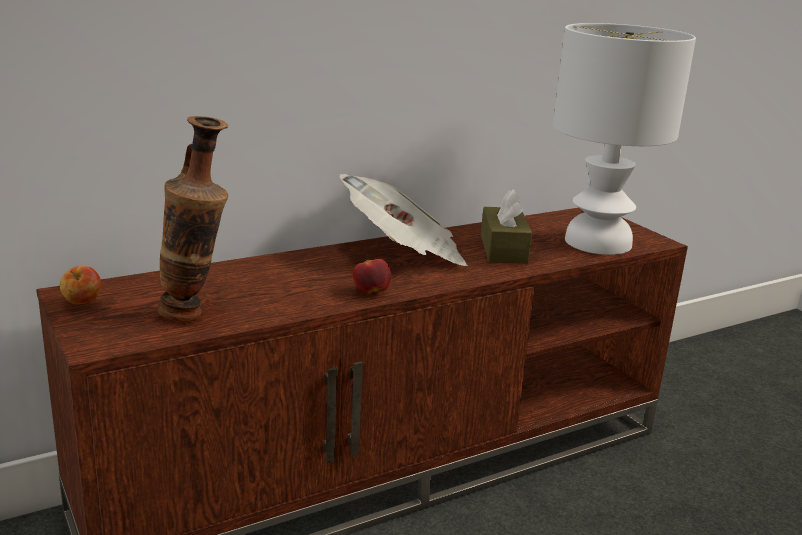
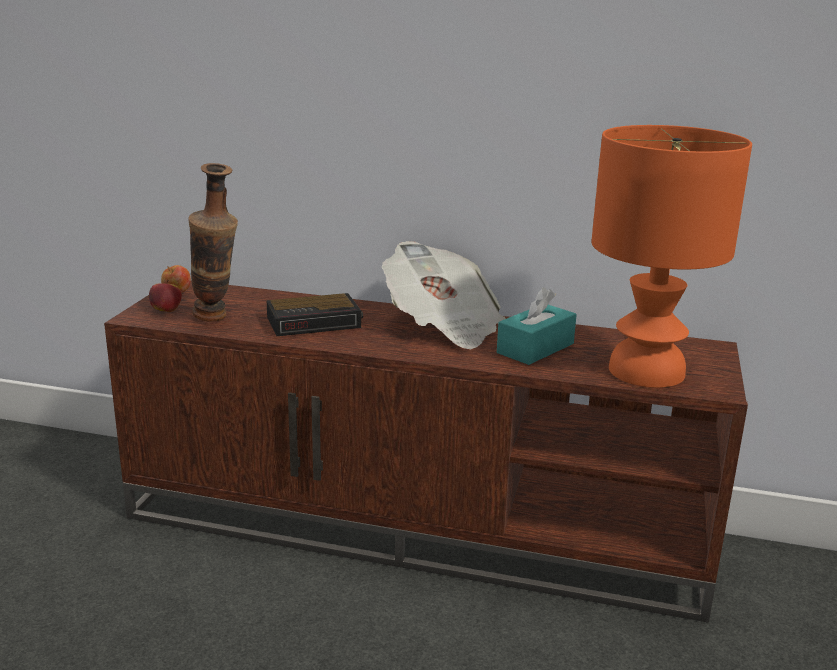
camera: 45 degrees right, 0 degrees up
apple [353,255,391,294] -> apple moved to [149,280,182,312]
brown tissue box [481,189,532,264] -> turquoise tissue box [497,287,577,365]
white table lamp [553,23,696,255] -> orange table lamp [591,125,752,388]
none -> alarm clock [266,293,363,336]

